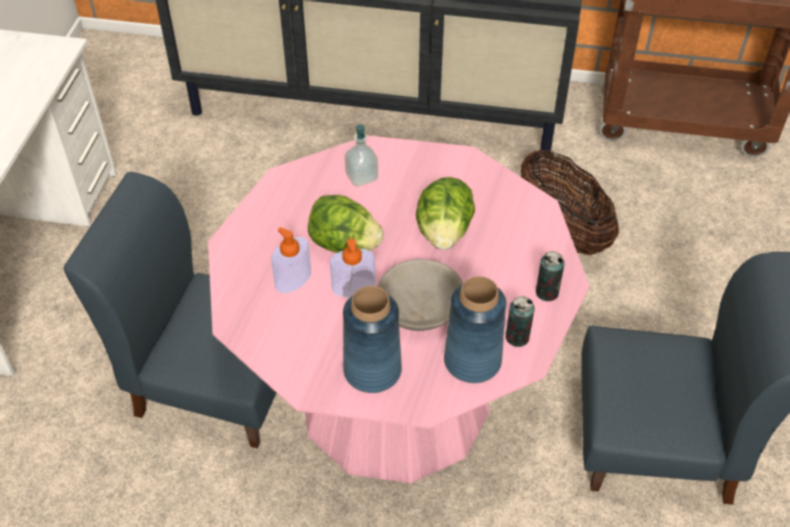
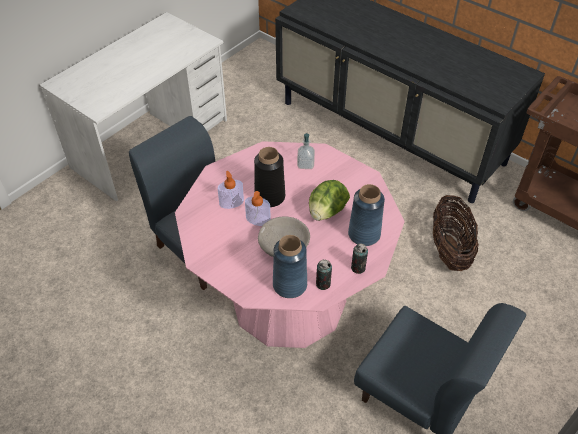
camera: 30 degrees right, 0 degrees up
lettuce [308,195,384,253] -> black vase [254,147,285,207]
blue vase [343,286,402,393] -> blue vase moved to [348,184,385,246]

